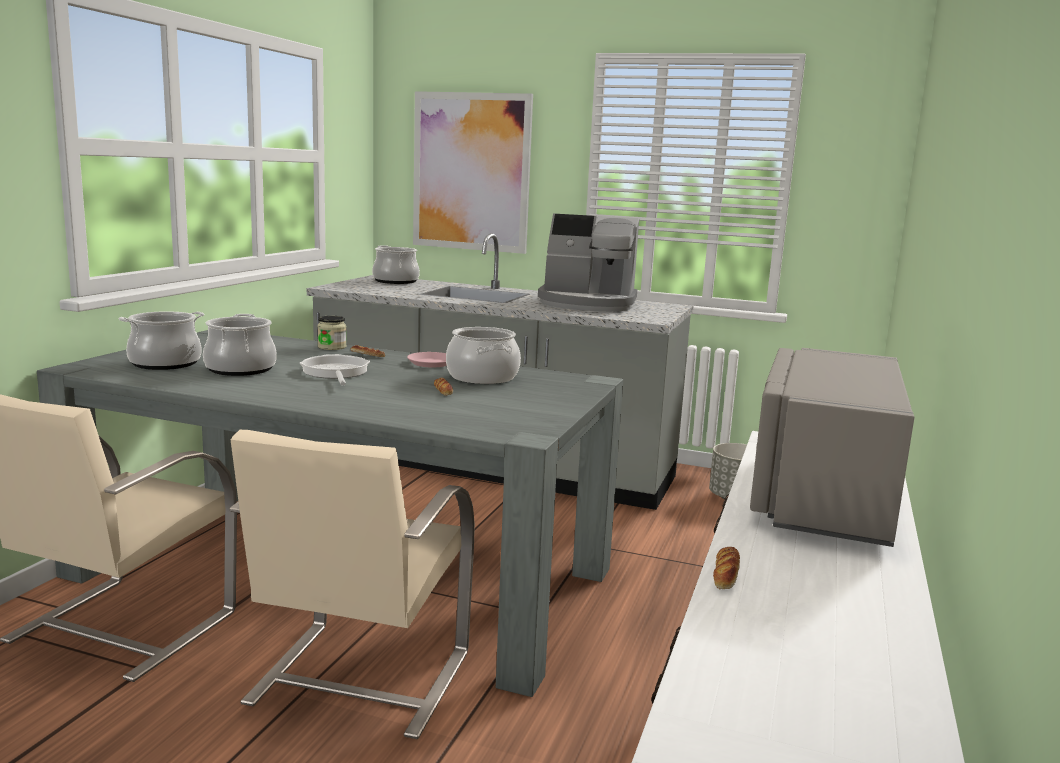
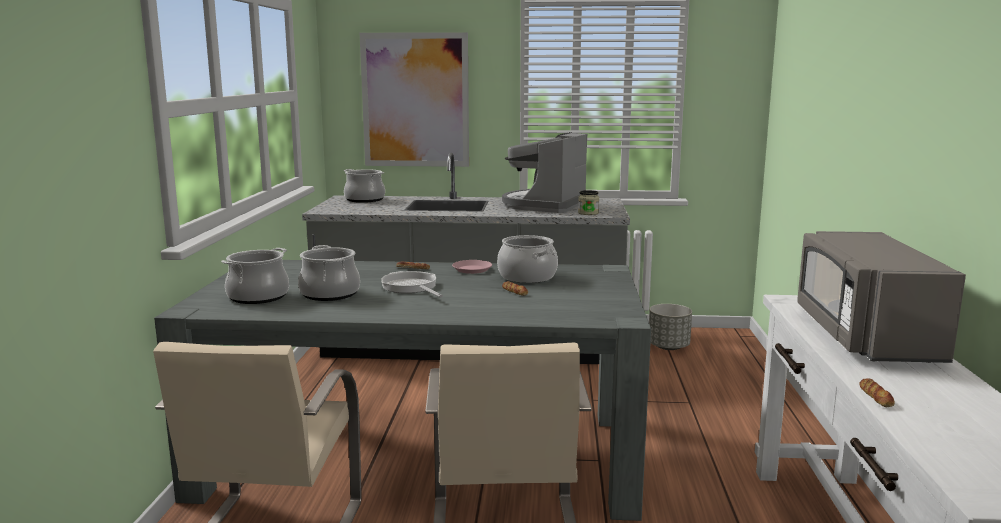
camera: 15 degrees left, 0 degrees up
jar [317,316,347,350] -> jar moved to [578,190,599,215]
coffee machine [538,213,639,312] -> coffee machine turned 120 degrees clockwise [502,132,587,213]

